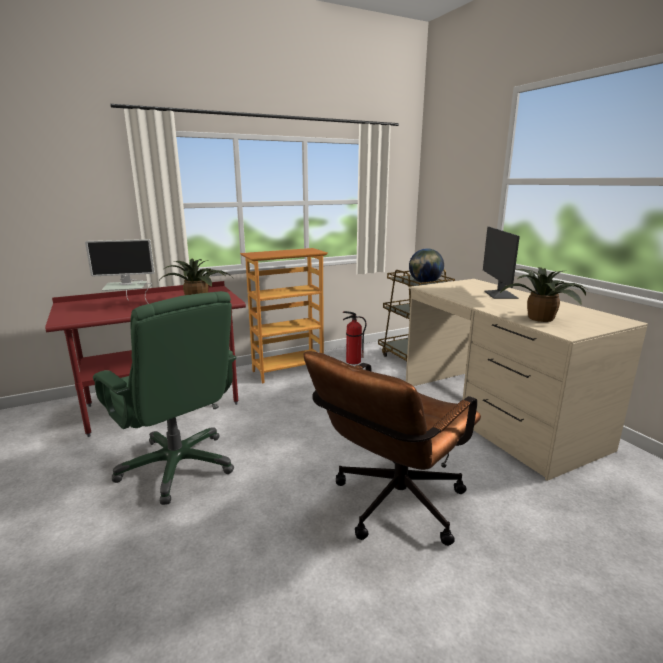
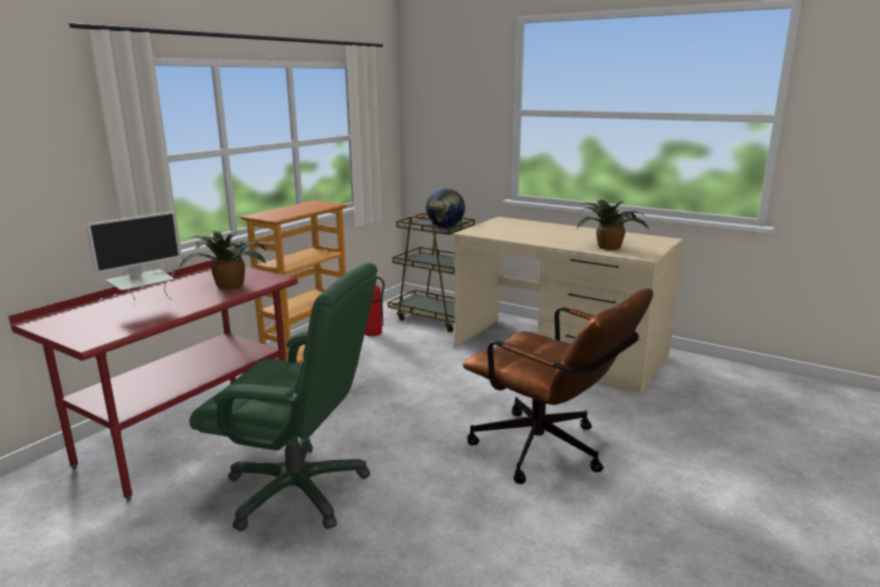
camera: 30 degrees left, 0 degrees up
brown office chair [304,351,481,546] -> brown office chair turned 60 degrees counterclockwise [463,288,653,484]
monitor [483,227,520,299] -> none

